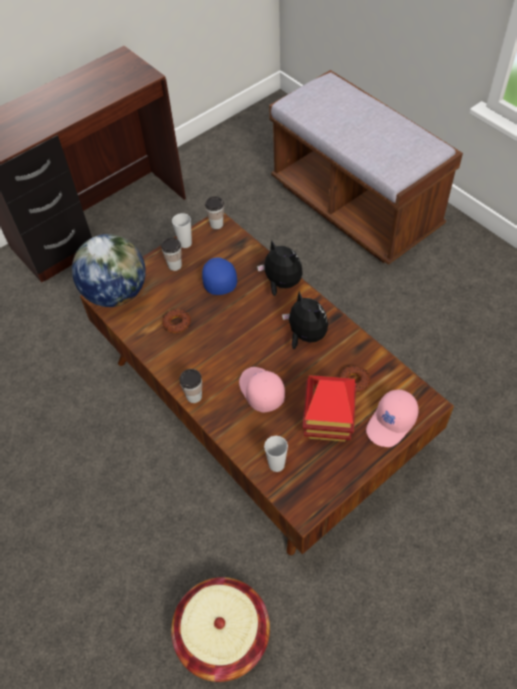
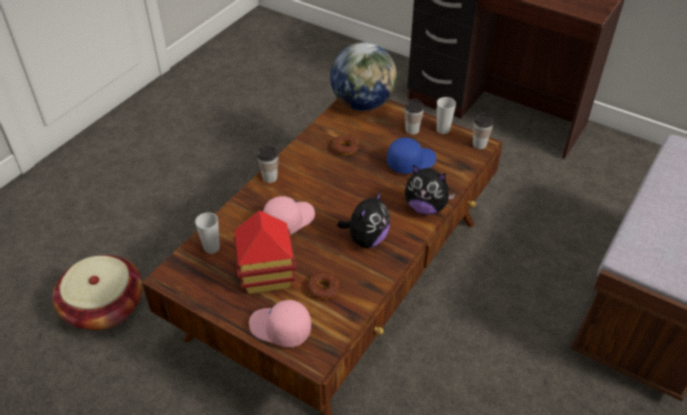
camera: 70 degrees right, 10 degrees down
plush toy [257,240,302,296] -> plush toy turned 90 degrees clockwise [405,165,456,215]

